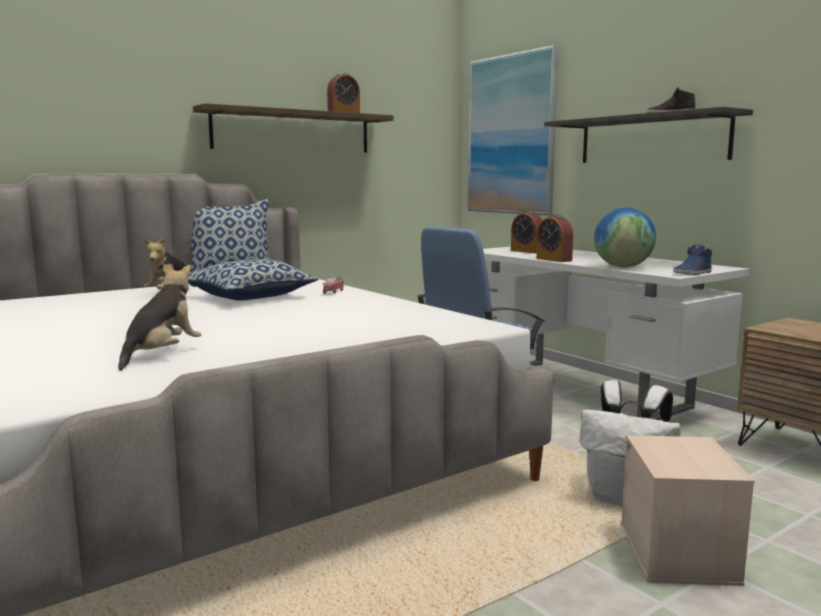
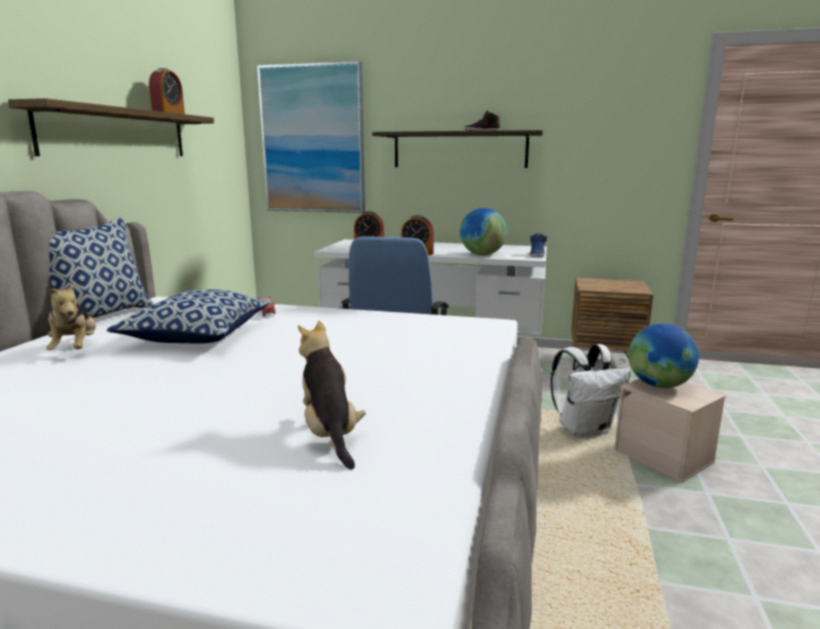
camera: 40 degrees left, 5 degrees up
none -> globe [628,324,699,388]

